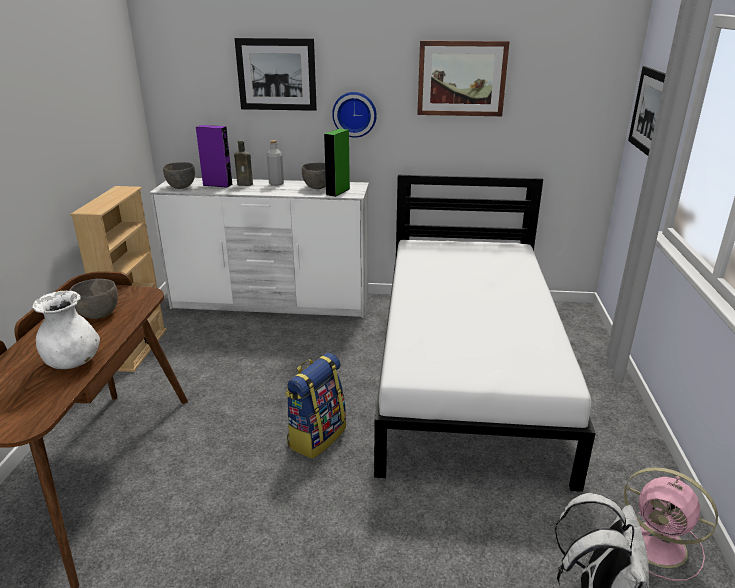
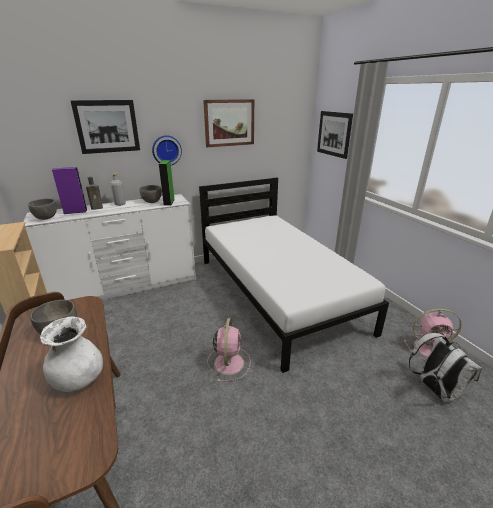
camera: 30 degrees left, 0 degrees up
backpack [285,353,346,459] -> pink fan [207,318,251,382]

